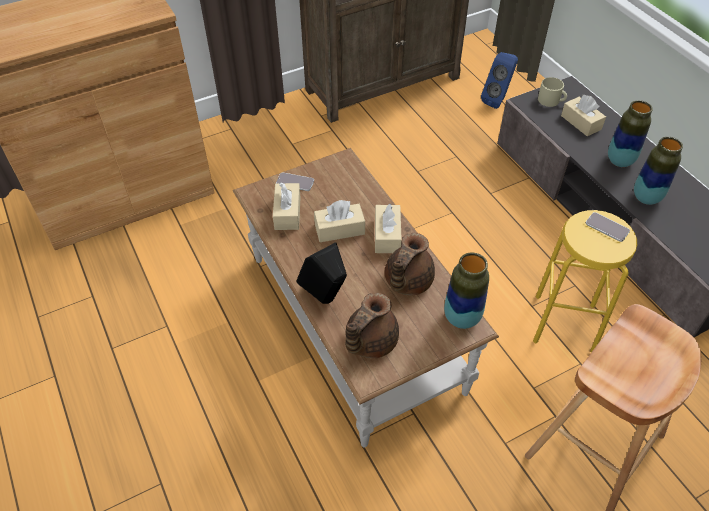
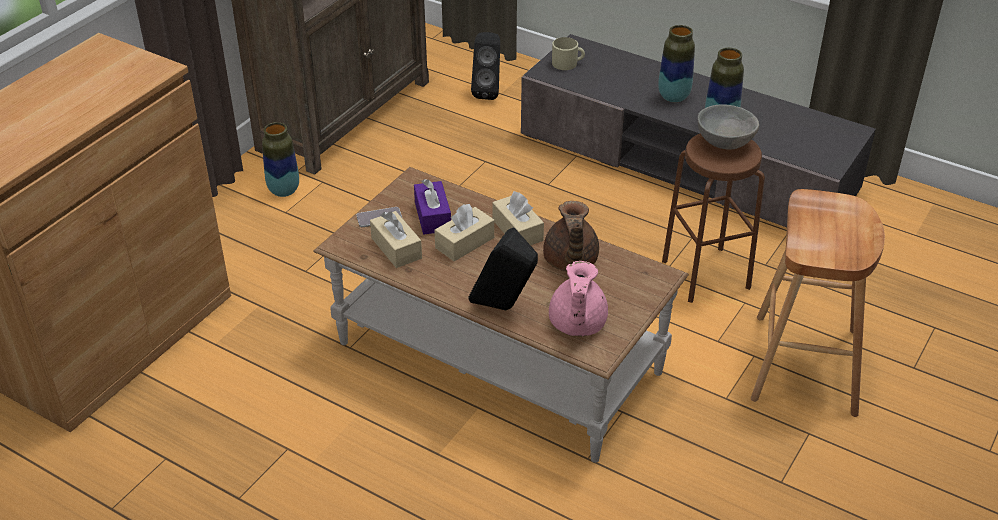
camera: 30 degrees left, 10 degrees down
brown teapot [345,293,399,358] -> pink teapot [549,261,608,336]
vase [444,253,489,329] -> vase moved to [262,122,299,197]
blue speaker [481,52,518,109] -> black speaker [471,32,500,100]
yellow stool [533,210,637,352] -> brown stool [662,133,765,303]
beige tissue box [561,95,606,136] -> none
phone [586,212,630,242] -> grey bowl [698,104,759,149]
none -> purple tissue box [414,179,451,234]

